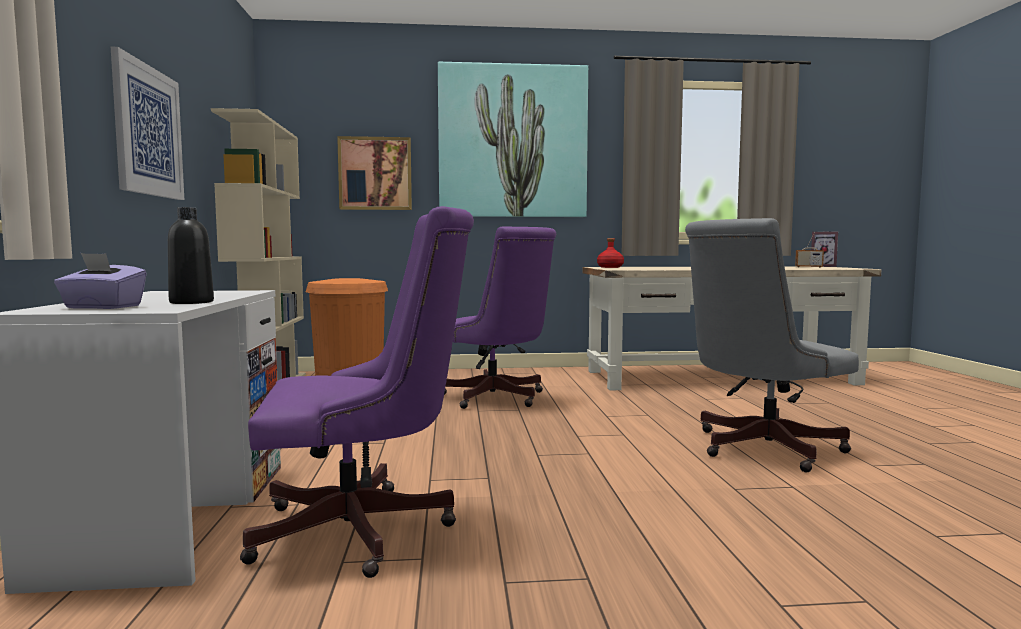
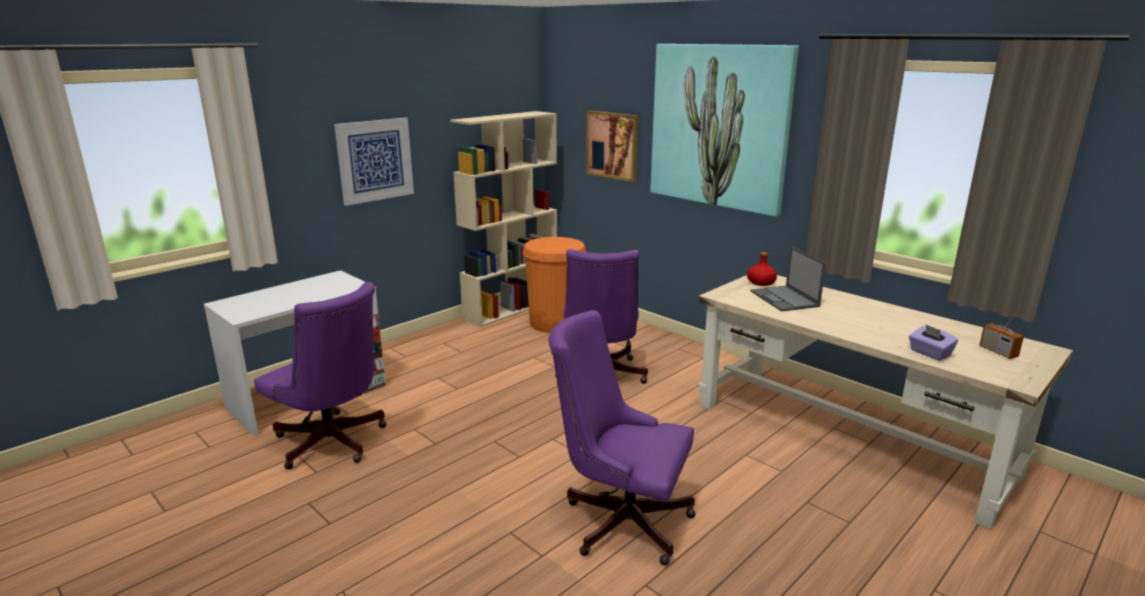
camera: 50 degrees right, 15 degrees up
purple tissue box [54,253,147,309] -> purple tissue box moved to [909,324,958,361]
black bottle [168,207,214,304] -> none
grey office chair [685,218,859,473] -> purple office chair [549,310,696,565]
picture frame [811,231,838,267] -> none
none -> laptop [750,246,826,312]

